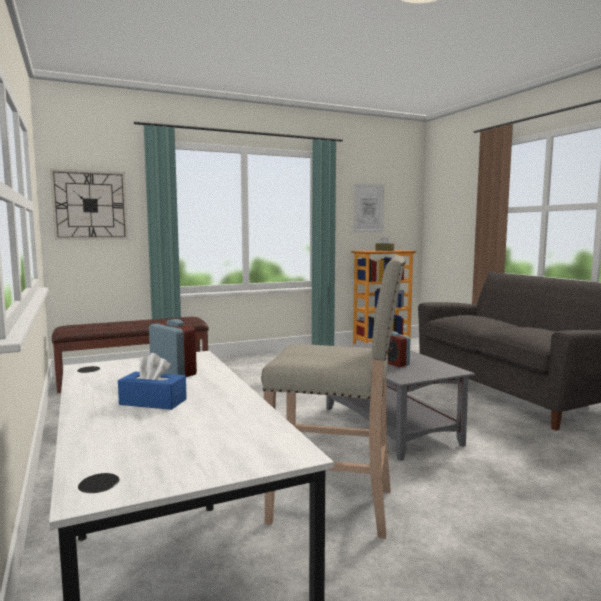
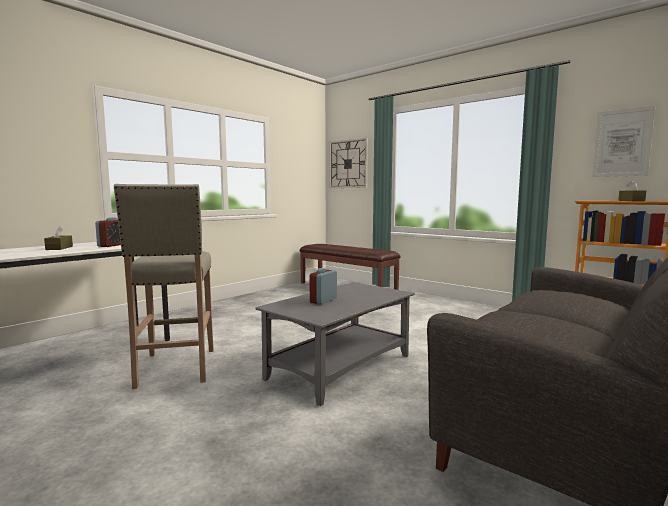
camera: 65 degrees right, 0 degrees up
blue tissue box [118,353,187,410] -> brown tissue box [44,226,73,250]

